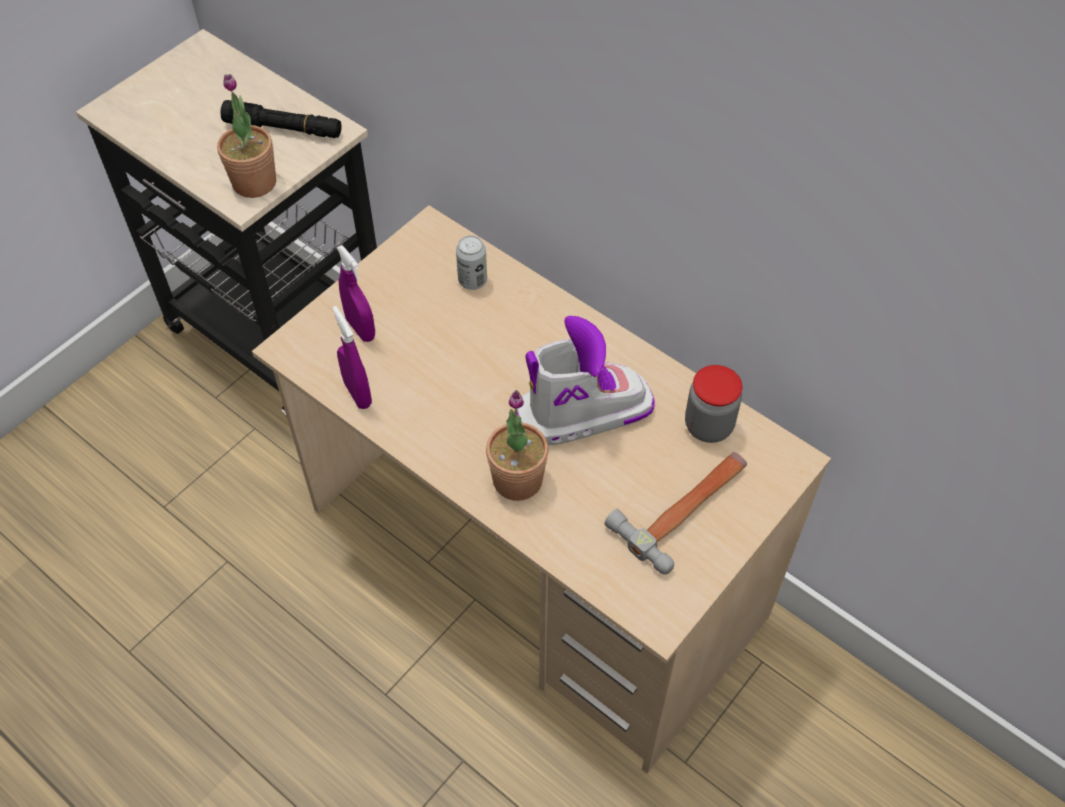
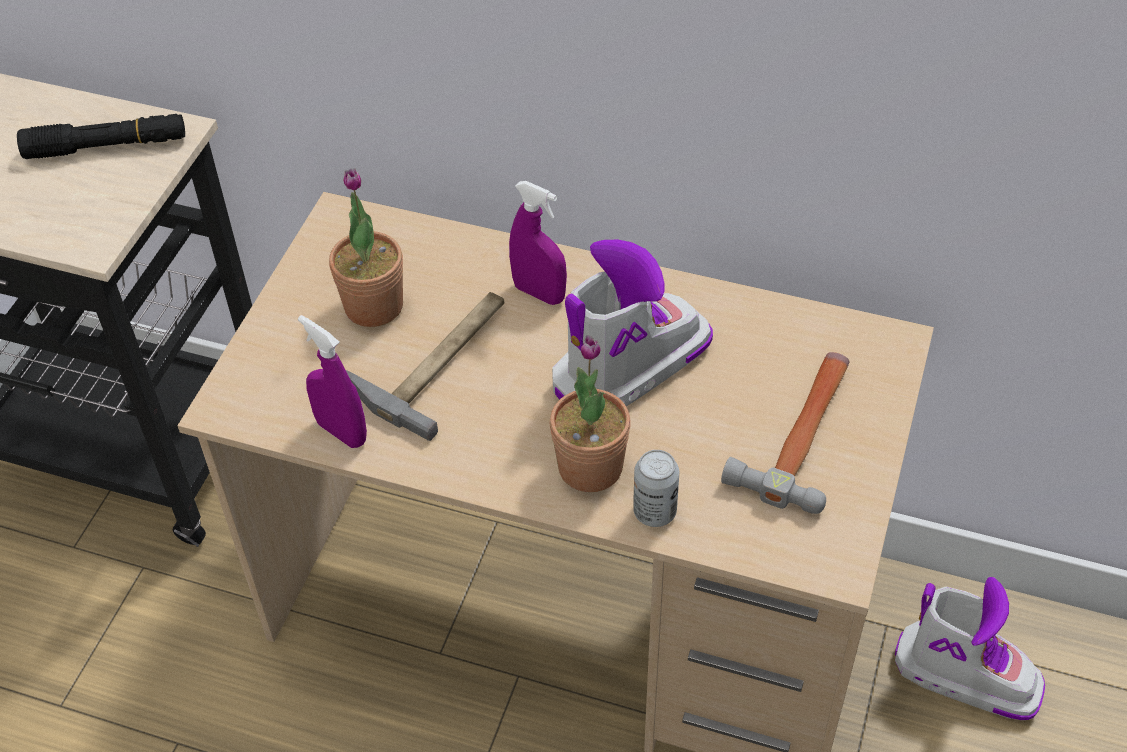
camera: 20 degrees left, 5 degrees down
potted plant [217,74,276,198] -> potted plant moved to [329,168,403,327]
purple spray bottle [337,245,375,342] -> purple spray bottle moved to [509,181,567,305]
can [456,235,487,290] -> can moved to [633,450,679,527]
jar [685,365,742,443] -> none
none -> hammer [346,292,504,441]
none -> boot [895,577,1045,720]

